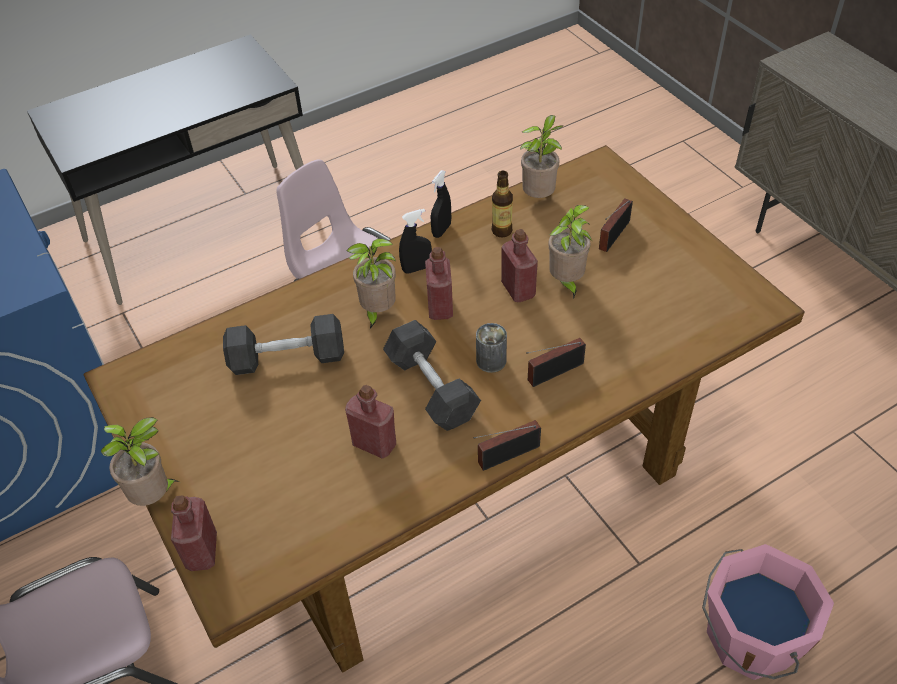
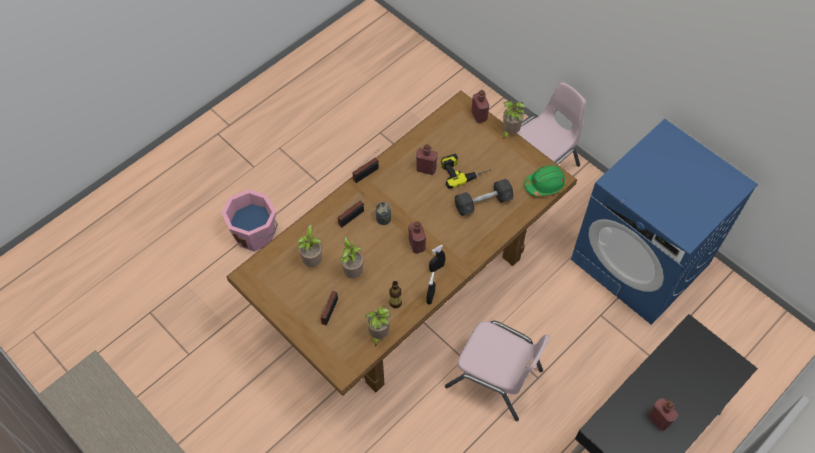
camera: 165 degrees right, 10 degrees up
potted plant [346,238,396,329] -> potted plant moved to [297,224,322,267]
grey dumbbell [383,320,481,431] -> none
red bottle [501,229,538,302] -> red bottle moved to [648,398,678,431]
none -> power drill [441,154,491,189]
none -> green hard hat [524,165,566,197]

